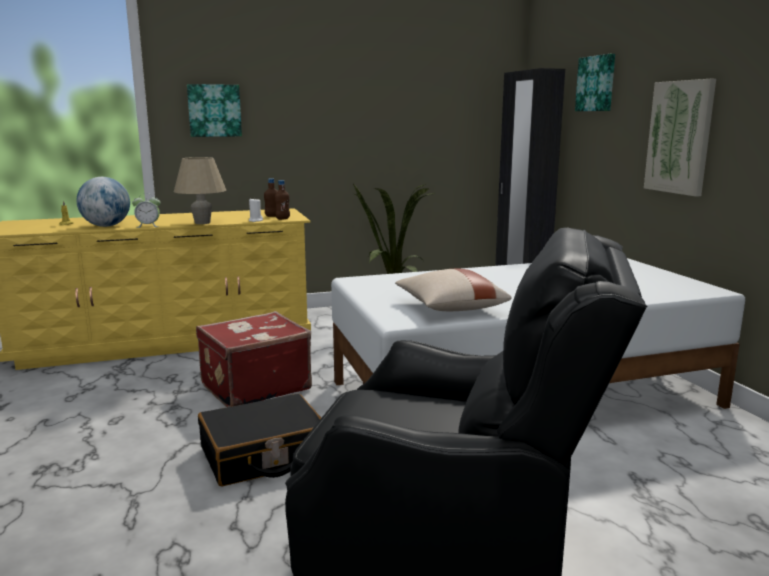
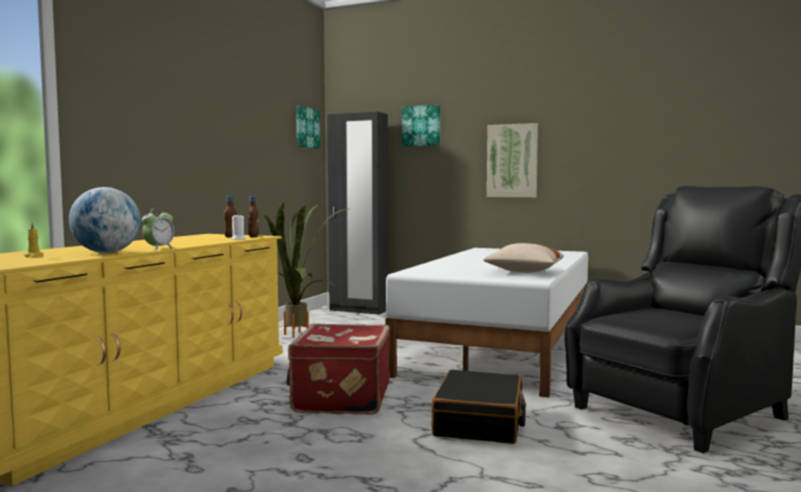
camera: 50 degrees left, 10 degrees down
beige table lamp [174,157,226,224] -> none
picture [187,84,242,137] -> picture moved to [296,106,320,149]

